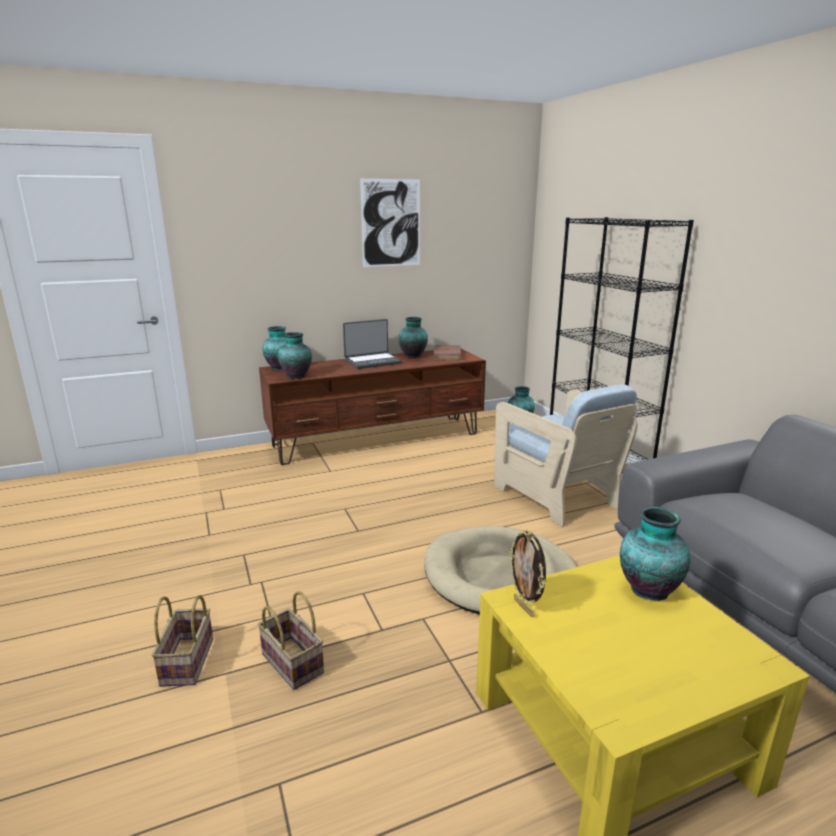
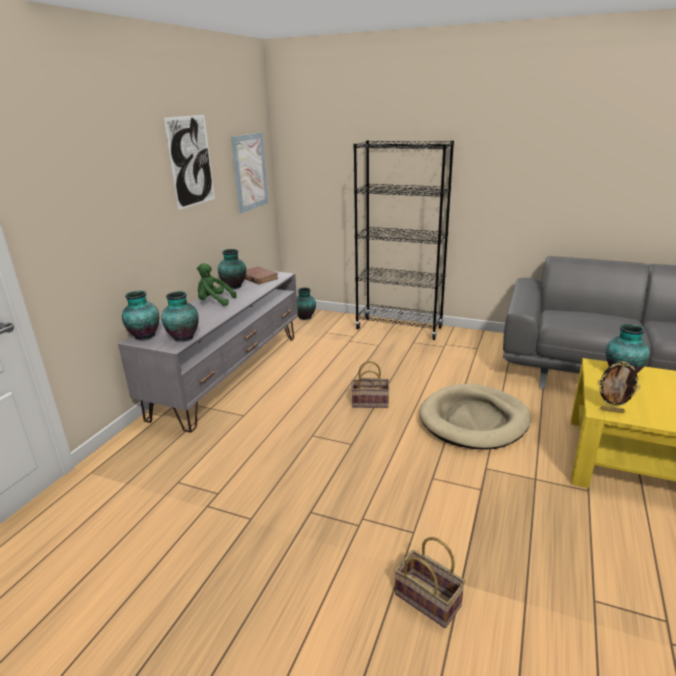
camera: 45 degrees left, 5 degrees up
basket [258,591,324,690] -> basket moved to [351,361,389,408]
brown tv stand [259,349,486,465] -> grey tv stand [118,271,298,432]
laptop [343,319,402,369] -> green plush toy [197,263,237,306]
beige armchair [494,384,638,527] -> none
none -> picture [231,132,268,213]

